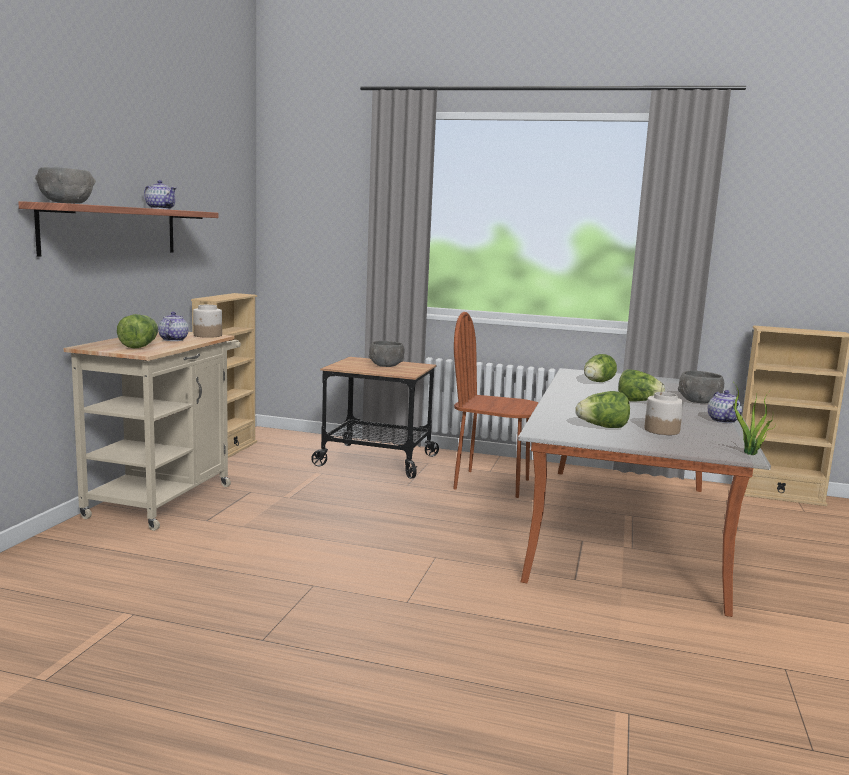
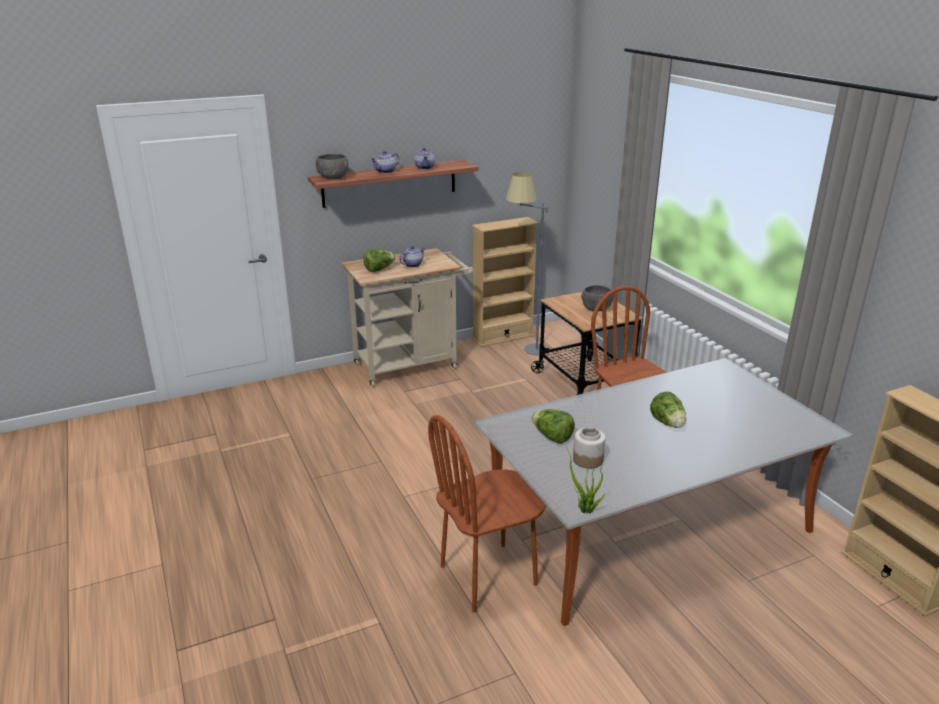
camera: 50 degrees right, 15 degrees up
jar [193,305,222,338] -> none
lettuce [584,354,617,382] -> none
grey bowl [678,371,724,404] -> none
teapot [708,390,742,423] -> teapot moved to [371,151,399,173]
none -> brown chair [428,415,546,612]
none -> grey floor lamp [506,172,549,355]

